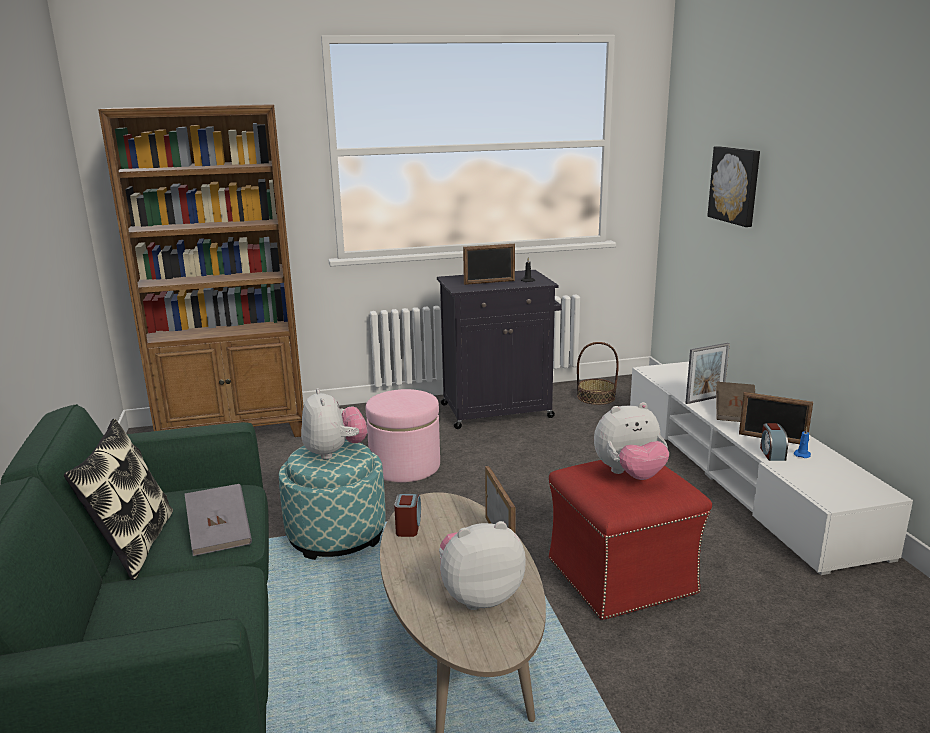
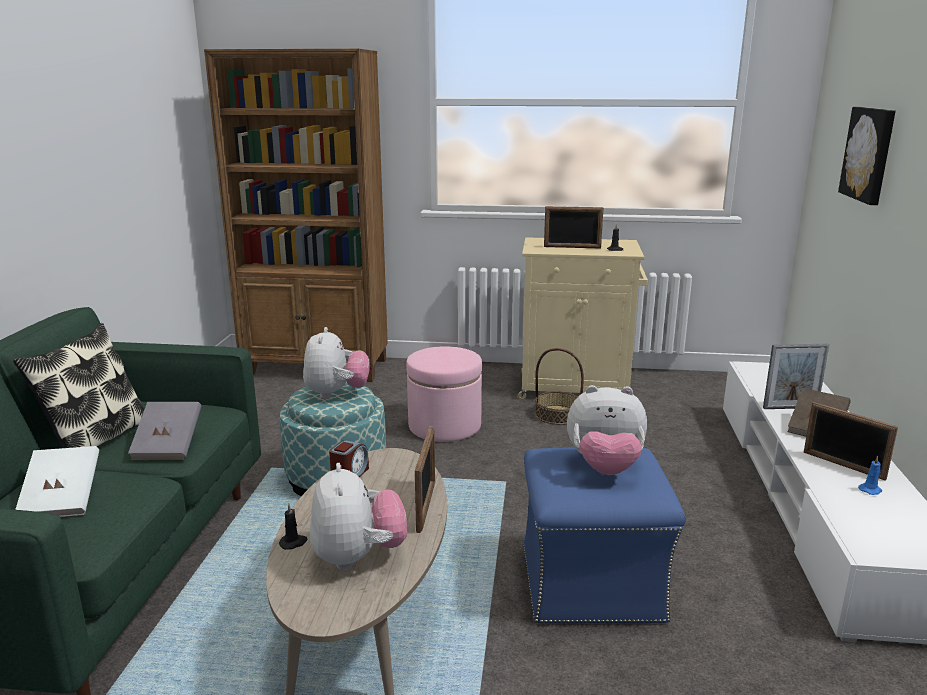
camera: 20 degrees right, 0 degrees up
black cabinet [437,270,562,429] -> beige cabinet [518,237,648,399]
plush toy [439,521,526,610] -> plush toy turned 75 degrees clockwise [310,463,407,570]
red ottoman [549,460,712,620] -> blue ottoman [524,447,686,624]
basket [577,342,619,405] -> basket moved to [535,348,584,425]
alarm clock [760,423,788,461] -> none
none -> white book [15,446,99,517]
none -> black candle [279,504,308,550]

